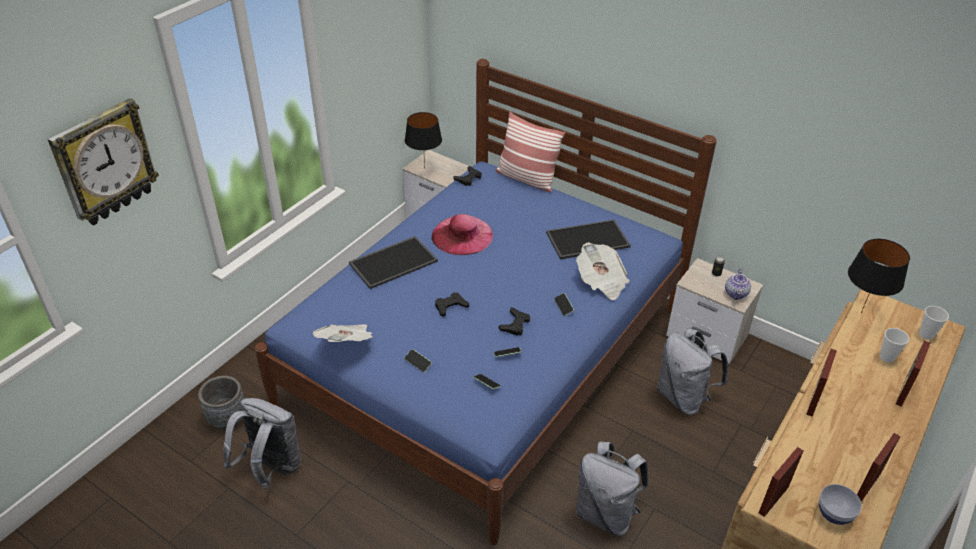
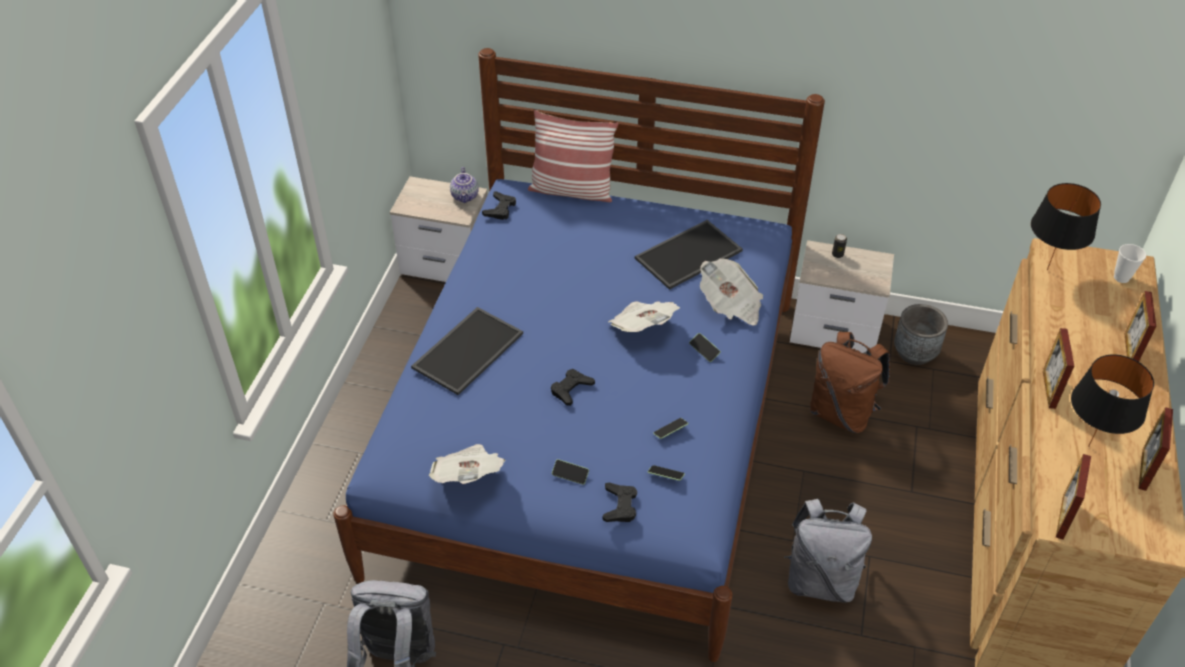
camera: 20 degrees left, 5 degrees up
wall clock [48,98,159,225] -> none
grey planter [198,375,244,430] -> grey planter moved to [894,304,948,365]
black table lamp [405,112,442,168] -> black table lamp moved to [1071,354,1154,447]
pink hat [432,214,493,255] -> none
black game controller [499,307,530,335] -> black game controller moved to [602,483,637,522]
grey backpack [657,328,728,415] -> brown backpack [810,332,890,433]
teapot [725,268,751,300] -> teapot moved to [450,167,479,203]
bowl [819,484,862,525] -> none
cup [880,328,909,363] -> none
none -> newspaper [608,301,680,332]

